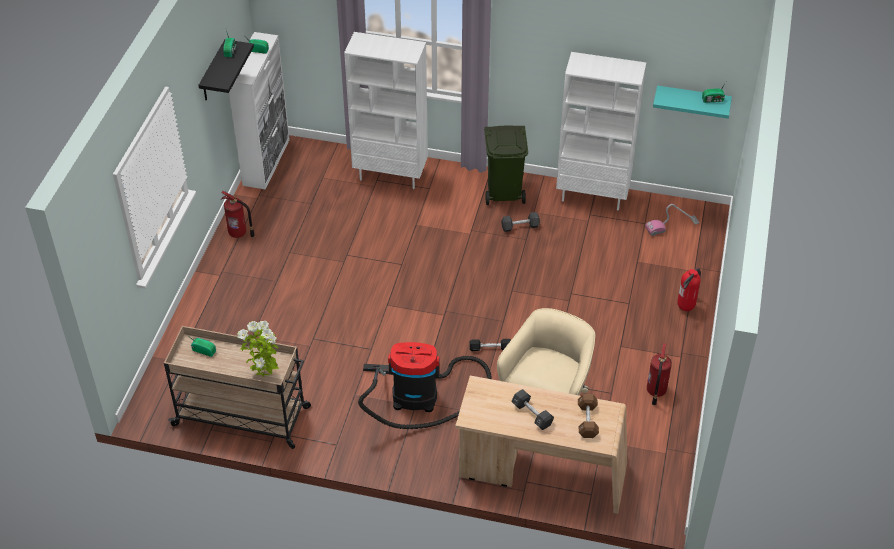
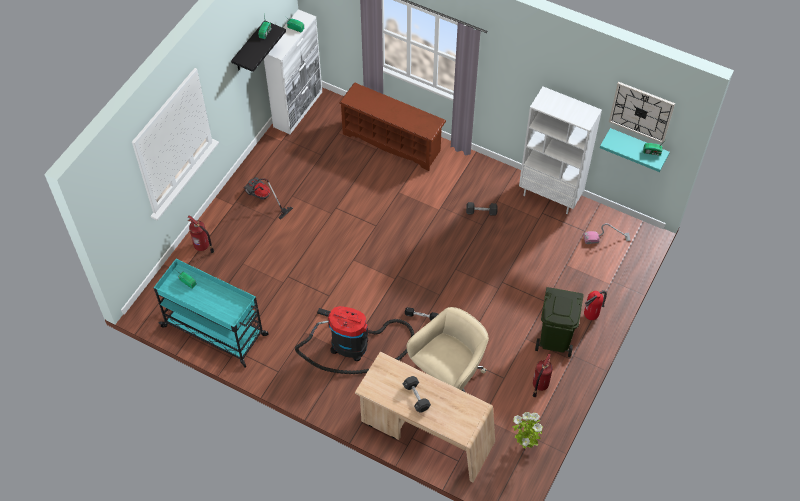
camera: 15 degrees right, 10 degrees up
beige cart [164,326,311,449] -> turquoise cart [154,259,268,368]
fire extinguisher [221,191,255,238] -> fire extinguisher moved to [188,215,214,253]
potted plant [237,321,279,377] -> potted plant moved to [512,412,543,449]
white bookcase [344,32,428,189] -> brown shoe rack [339,83,446,171]
green trash can [484,126,528,205] -> green trash can moved to [535,287,584,357]
brown dumbbell [578,394,599,438] -> none
none -> vacuum cleaner [243,177,293,220]
none -> wall clock [609,82,675,143]

